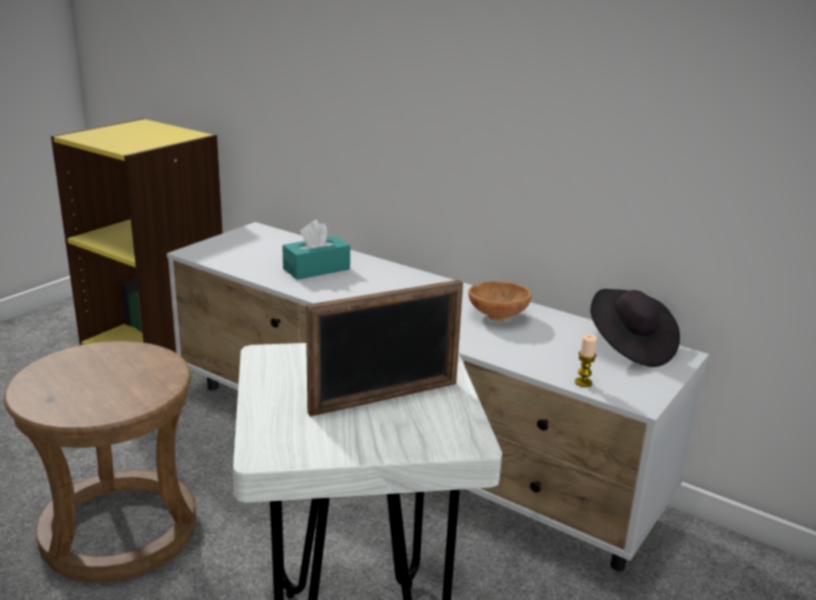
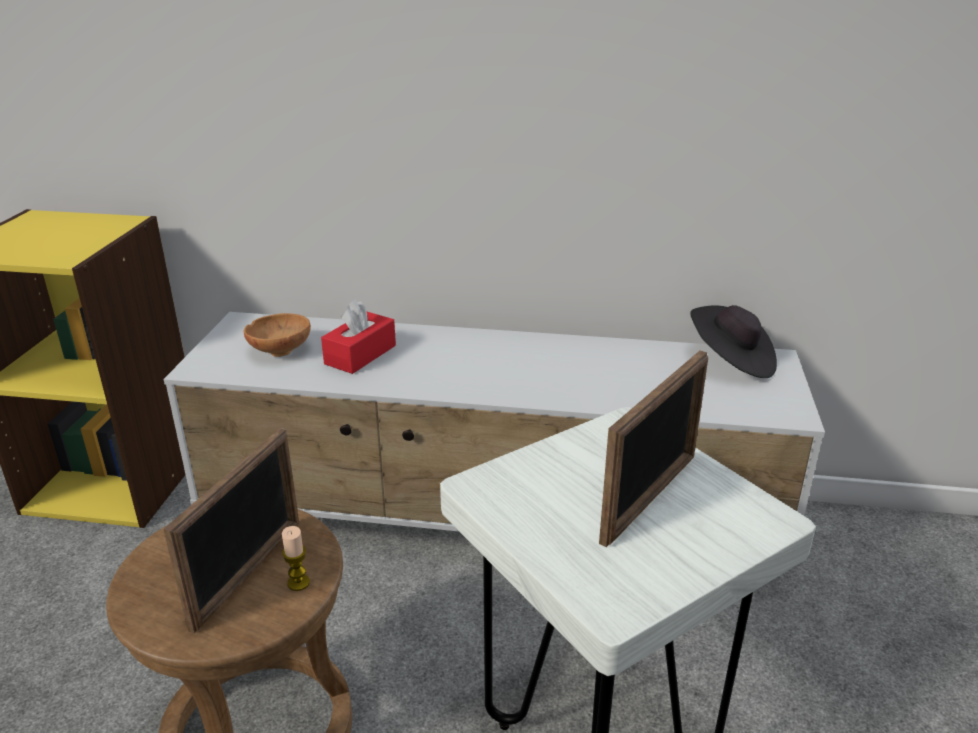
camera: 25 degrees left, 5 degrees up
turquoise tissue box [282,220,350,280] -> red tissue box [321,300,396,374]
brown bowl [468,281,531,321] -> brown bowl moved to [244,313,311,357]
candle [575,333,597,387] -> candle moved to [282,526,310,591]
none -> picture frame [163,428,299,634]

